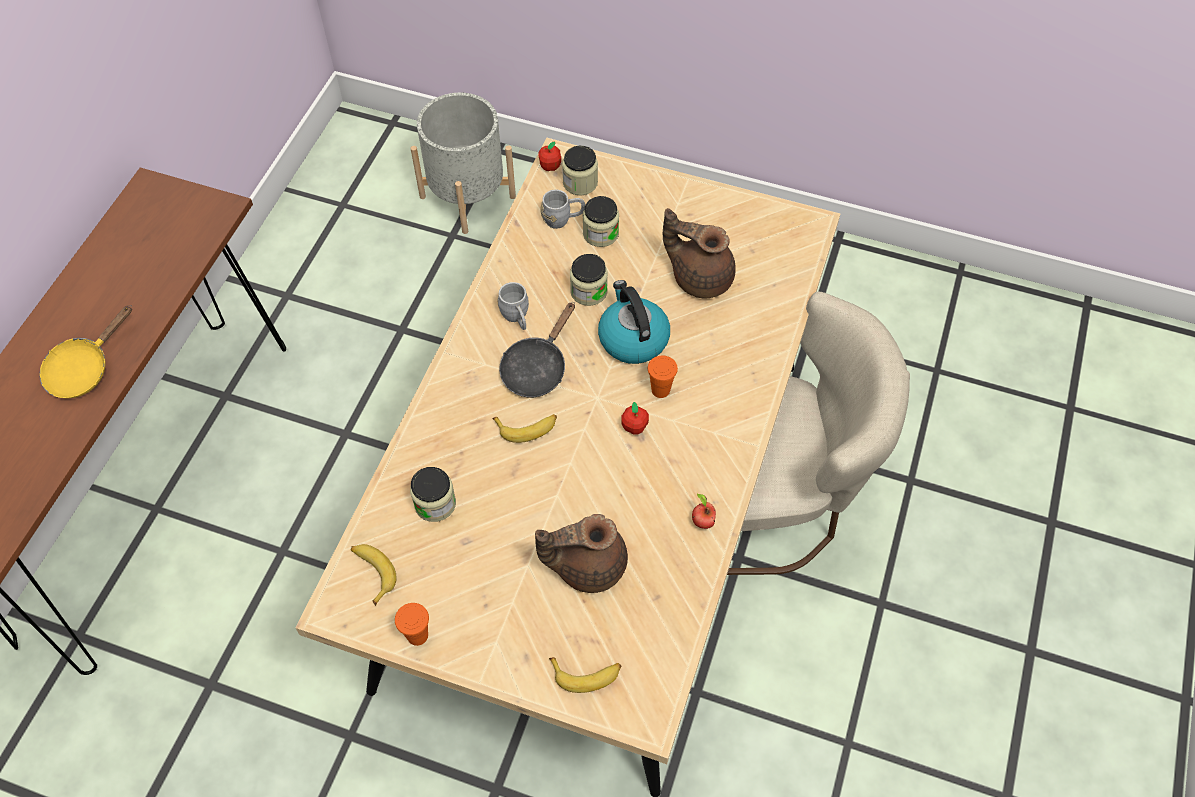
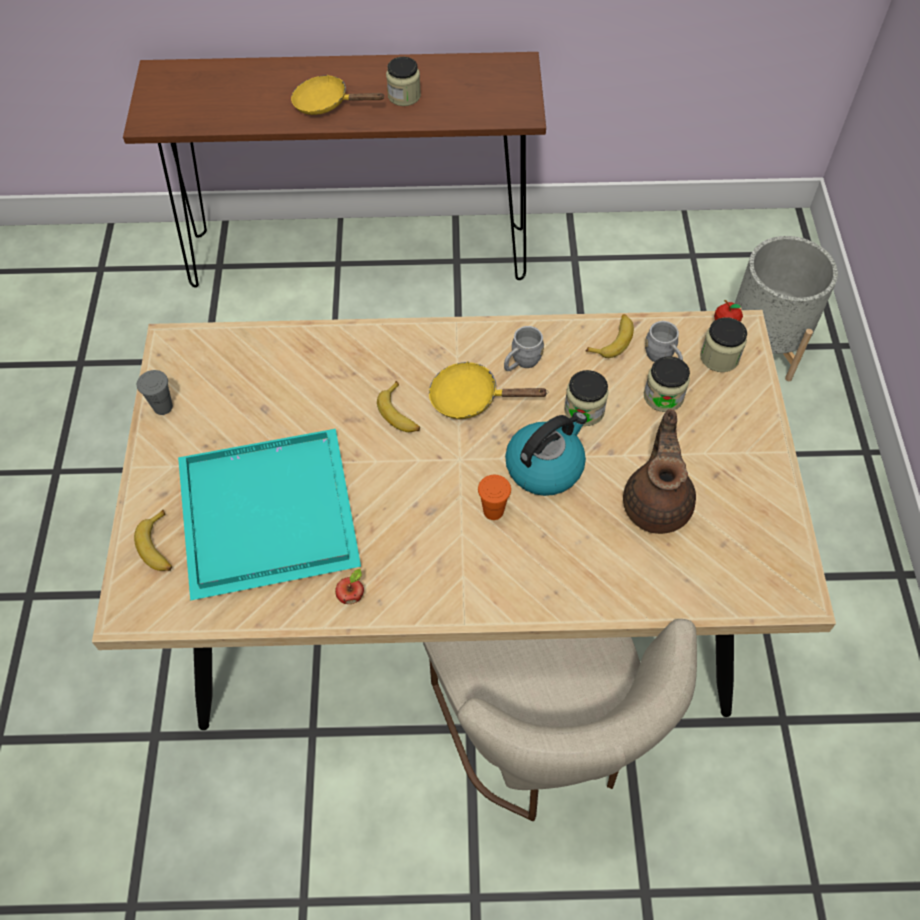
camera: 70 degrees right, 0 degrees up
banana [351,544,397,606] -> banana moved to [585,314,634,358]
orange cup [395,603,429,646] -> grey cup [137,370,173,415]
jar [410,467,456,522] -> jar moved to [386,57,421,106]
black frying pan [499,303,575,398] -> yellow frying pan [429,361,548,419]
brown teapot [535,514,628,593] -> turquoise tray [178,429,361,601]
apple [621,402,649,435] -> none

